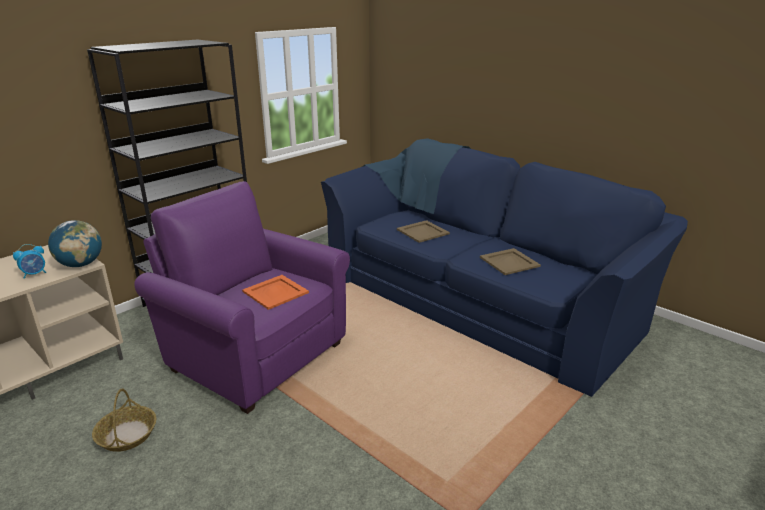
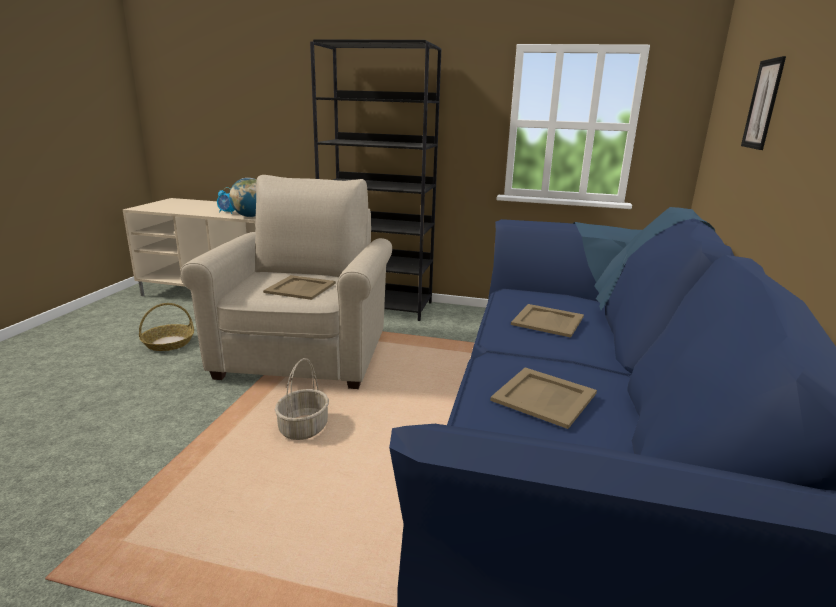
camera: 60 degrees right, 5 degrees down
purple armchair [134,181,350,414] -> beige armchair [180,175,392,389]
orange tray [242,275,309,310] -> beige tray [263,275,336,300]
none -> basket [275,358,329,440]
none -> picture [741,56,786,150]

